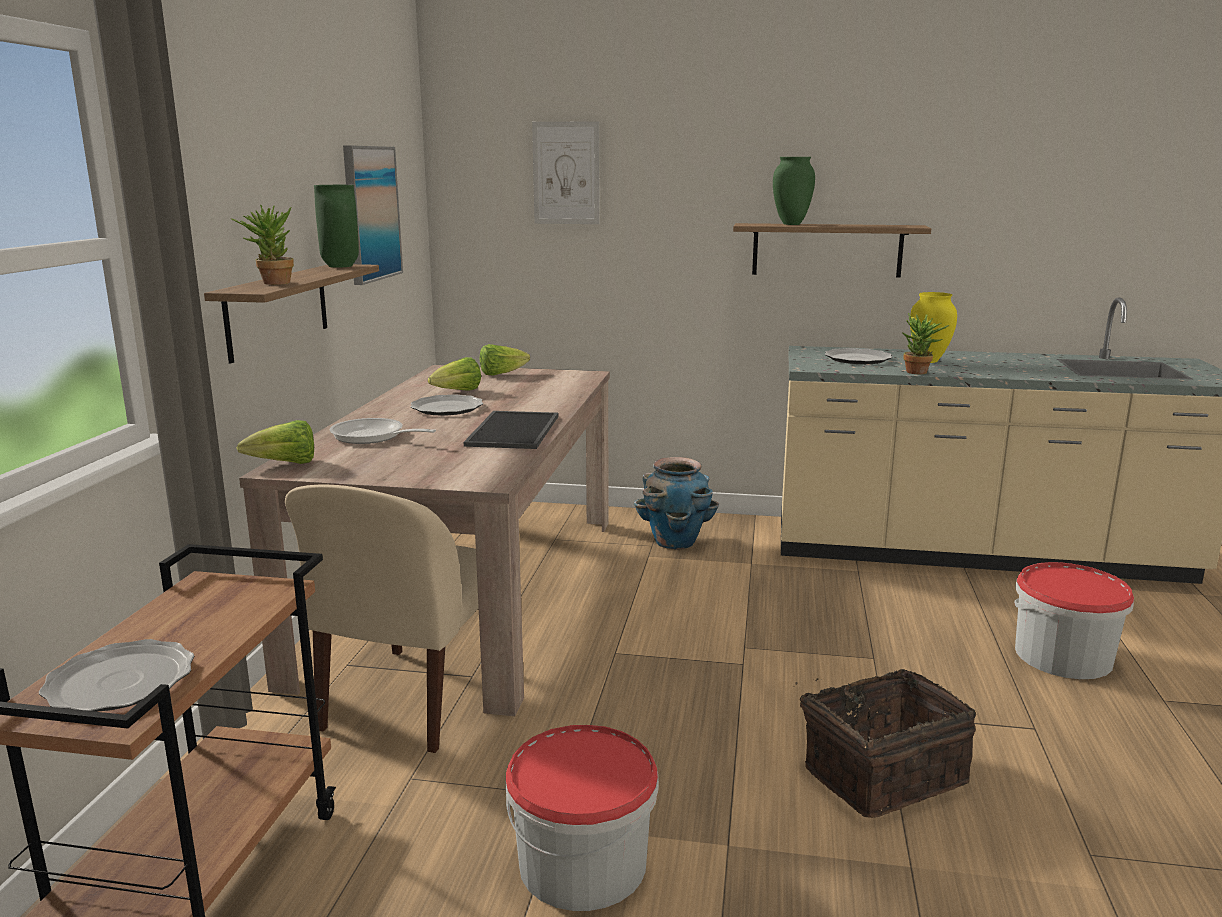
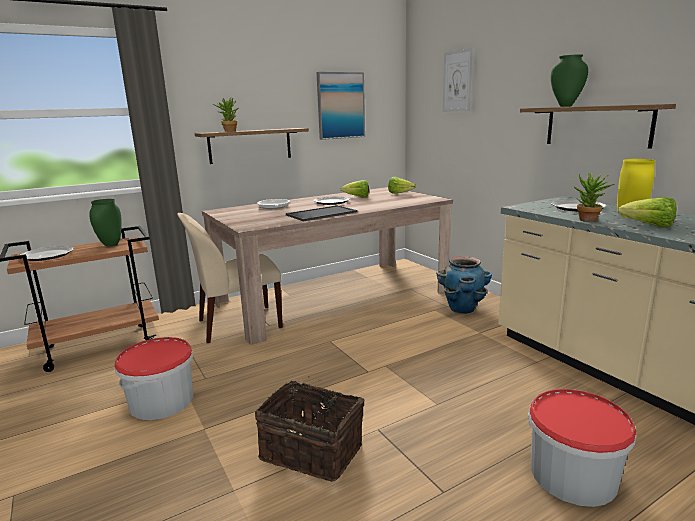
camera: 50 degrees right, 0 degrees up
lettuce [236,420,314,464] -> lettuce moved to [617,197,676,227]
green vase [314,185,359,268] -> green vase moved to [89,199,122,246]

